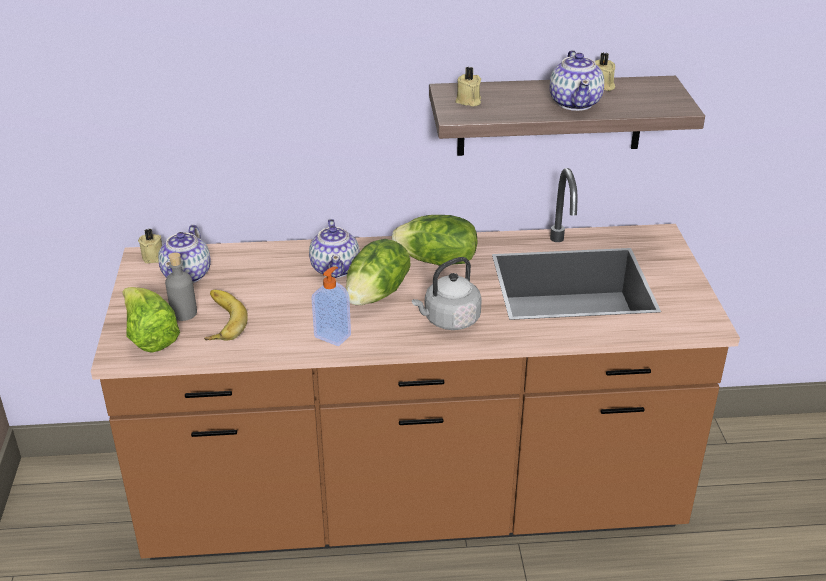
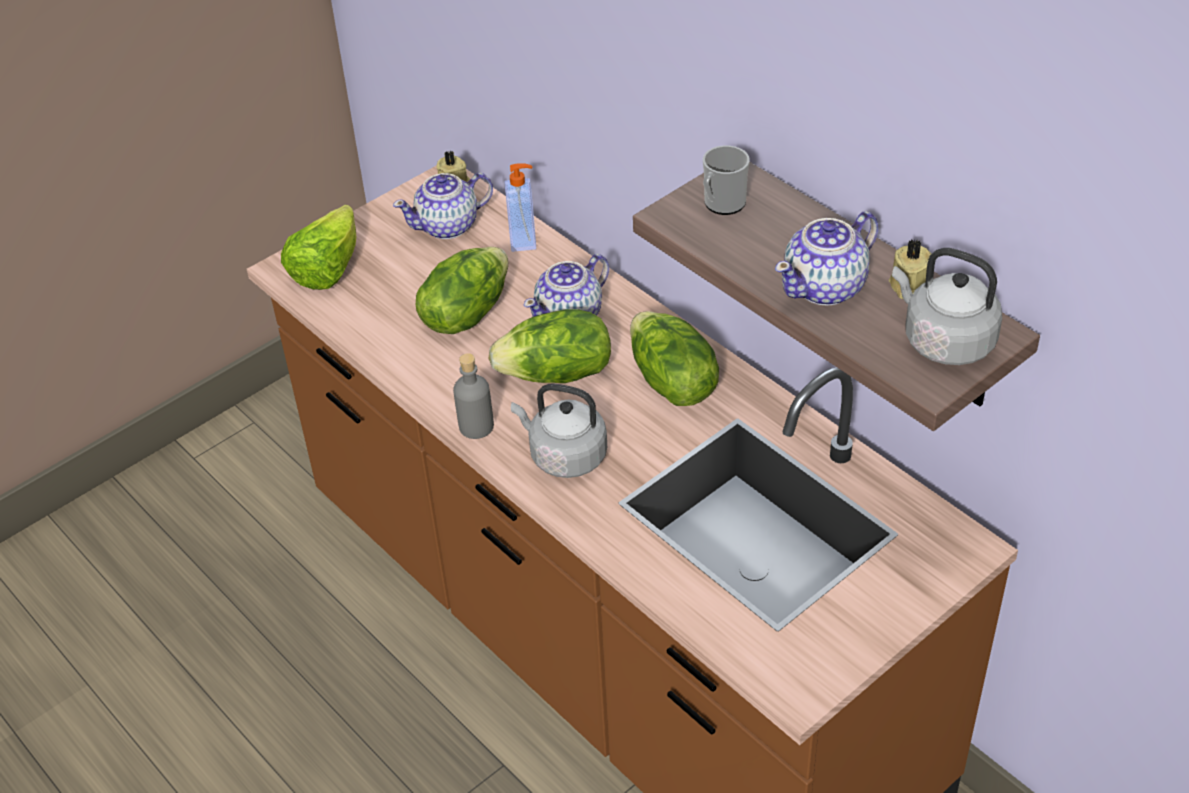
camera: 55 degrees right, 10 degrees up
grey bottle [165,252,197,321] -> grey bottle moved to [453,353,494,439]
banana [204,290,248,341] -> none
soap dispenser [312,266,351,346] -> soap dispenser moved to [505,163,536,252]
beige candle [455,66,481,107] -> mug [703,145,750,215]
none -> lettuce [416,247,508,334]
none -> grey kettle [892,248,1002,365]

